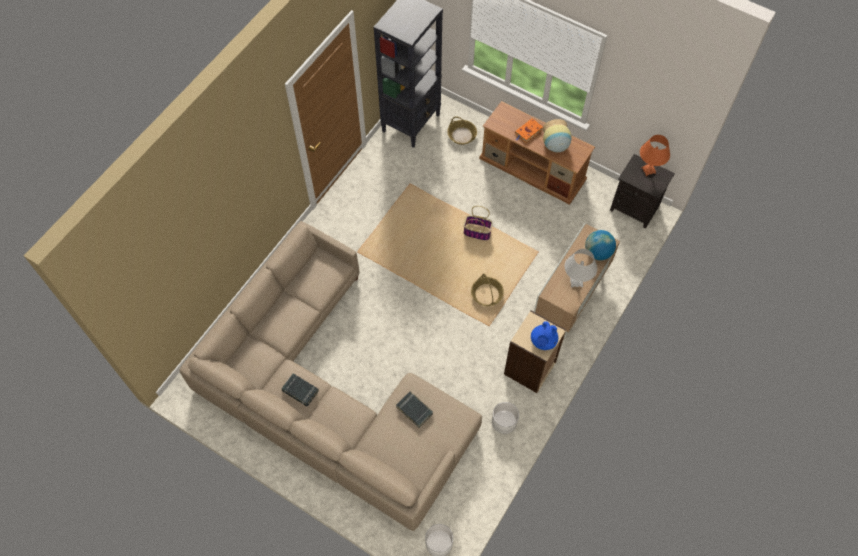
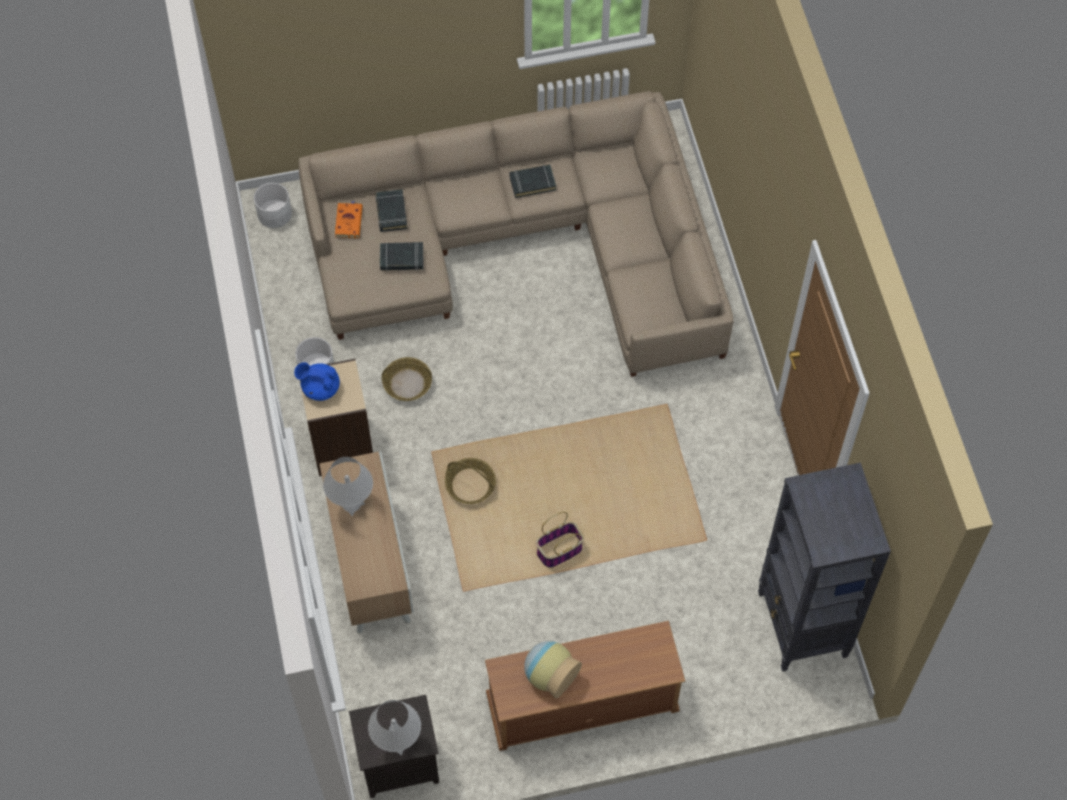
camera: 135 degrees right, 0 degrees up
basket [447,117,477,145] -> basket moved to [382,357,432,401]
orange book [515,118,543,142] -> orange book moved to [335,201,363,239]
blue teapot [531,321,558,350] -> blue teapot turned 60 degrees counterclockwise [294,362,340,401]
globe [585,230,616,260] -> none
orange table lamp [640,135,670,176] -> white table lamp [368,700,421,755]
none -> black book [376,189,407,232]

